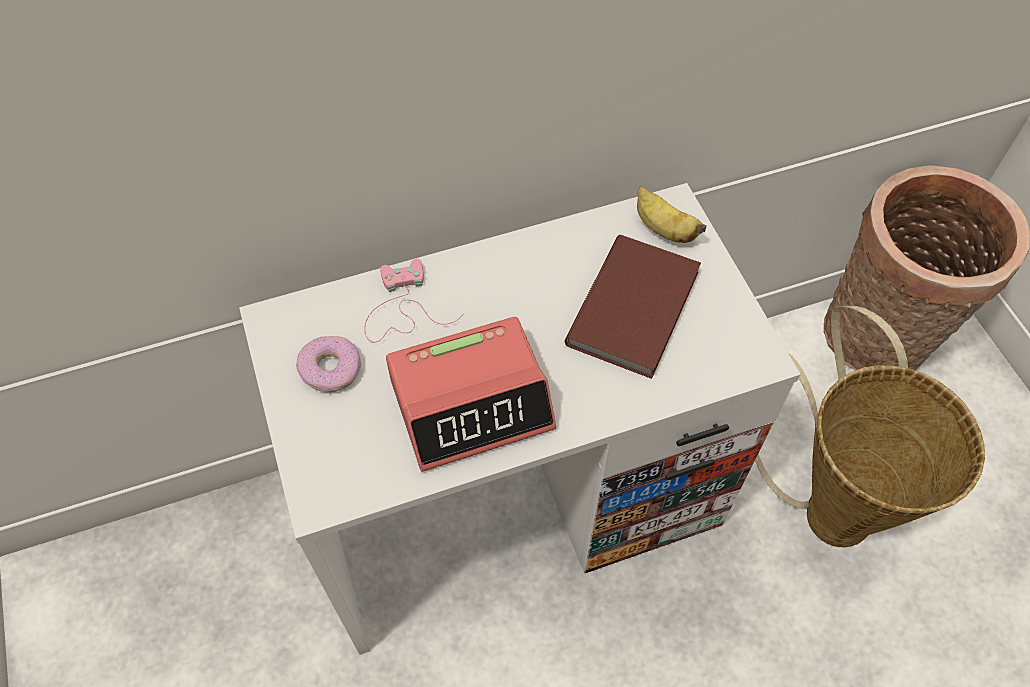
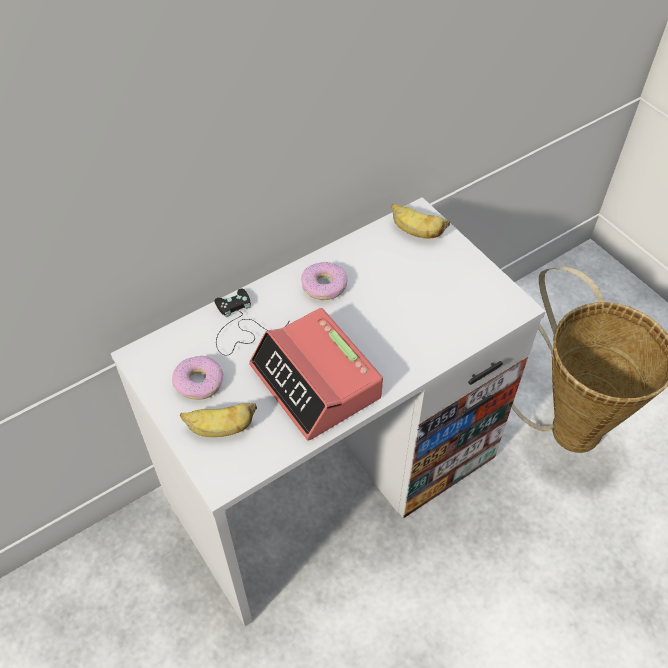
camera: 15 degrees left, 5 degrees down
pink game controller [364,259,464,342] -> black game controller [215,289,290,356]
alarm clock [386,317,556,472] -> alarm clock turned 90 degrees clockwise [249,308,383,440]
brown book [565,235,701,379] -> none
basket [824,165,1030,370] -> none
none -> banana [180,403,257,437]
none -> donut [301,262,348,300]

